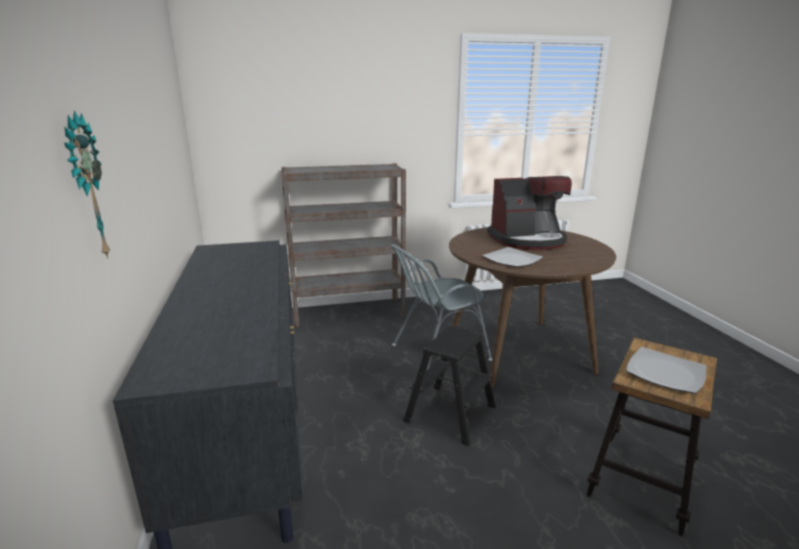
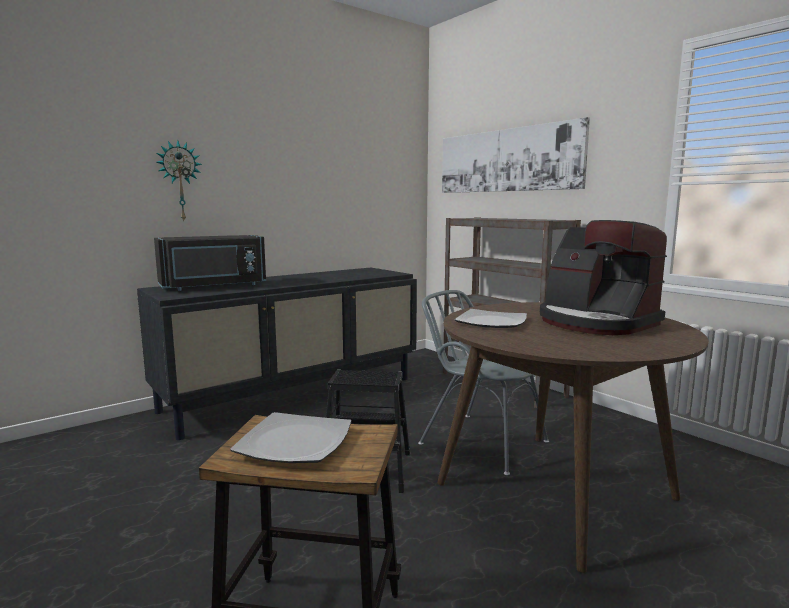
camera: 65 degrees right, 10 degrees down
none -> black microwave [154,235,266,291]
none -> picture [442,117,590,193]

